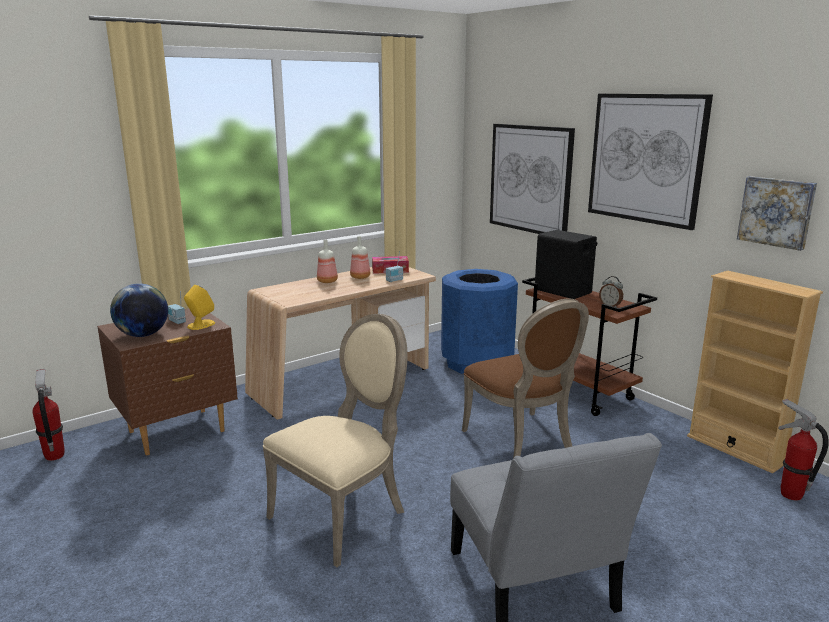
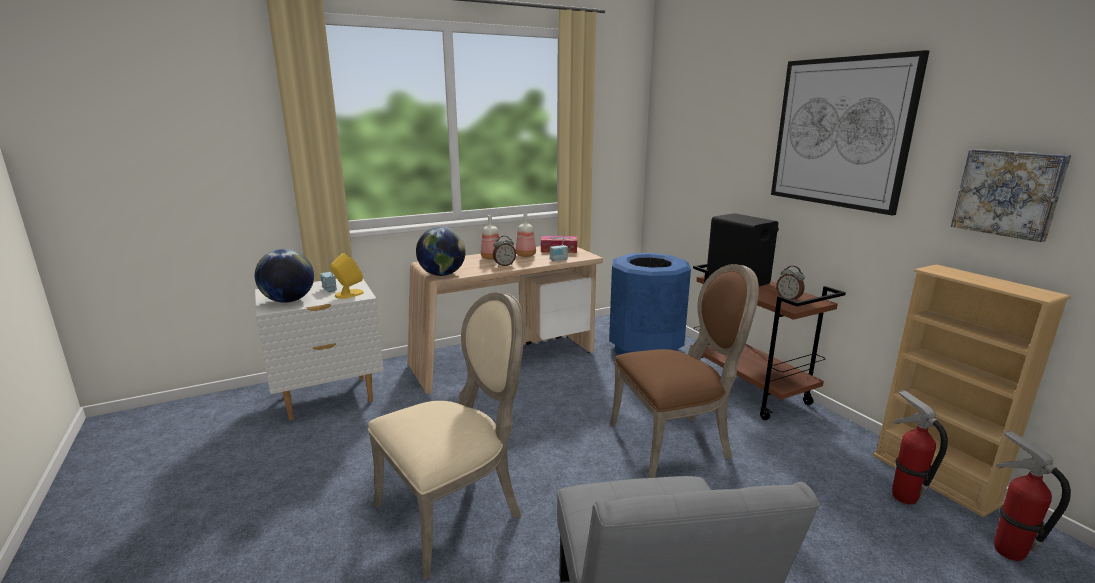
camera: 10 degrees right, 0 degrees up
fire extinguisher [33,369,65,461] -> fire extinguisher moved to [892,390,948,505]
brown nightstand [97,308,238,456] -> white nightstand [255,279,384,421]
brown chair [462,299,589,458] -> brown chair turned 90 degrees counterclockwise [610,264,759,478]
picture [490,124,575,234] -> none
none -> globe [416,227,466,276]
none -> alarm clock [493,236,516,267]

